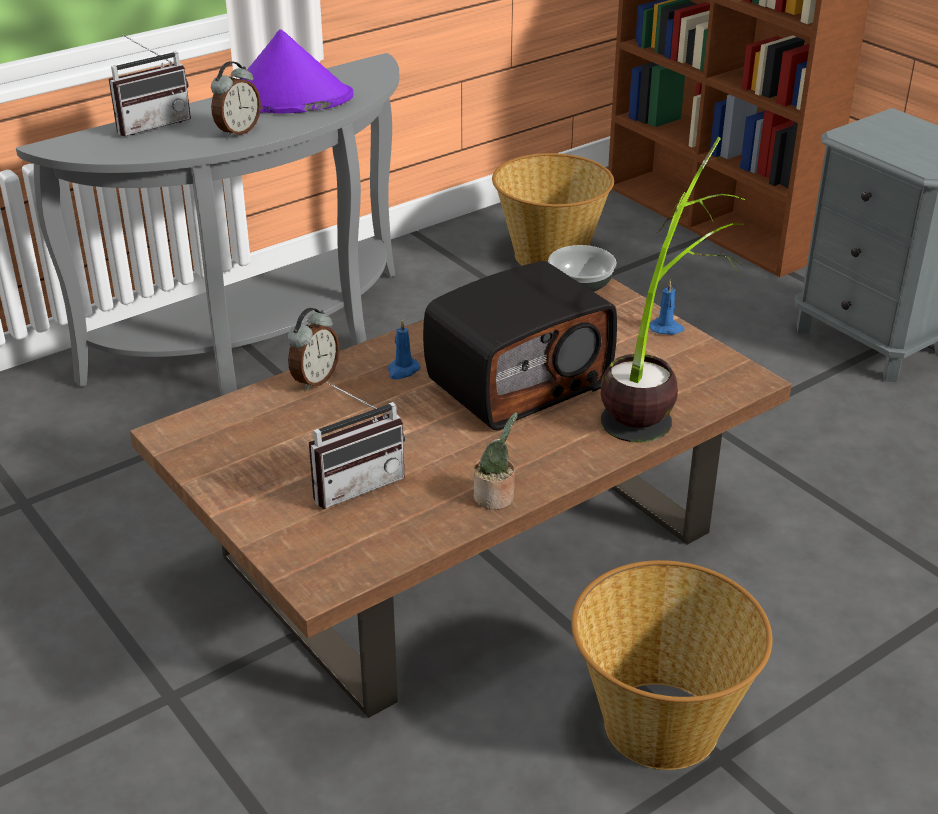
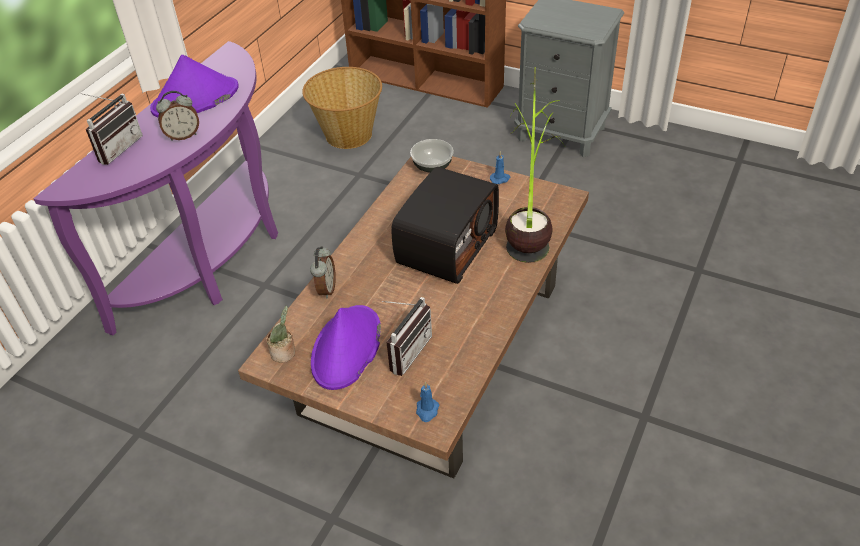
camera: 25 degrees left, 10 degrees up
grey console table [16,53,400,395] -> purple console table [33,41,278,335]
alarm clock [211,61,261,139] -> alarm clock turned 60 degrees clockwise [156,91,199,141]
blue candle [388,320,421,379] -> blue candle moved to [416,382,439,422]
potted plant [474,412,518,510] -> potted plant moved to [266,306,295,363]
basket [571,560,772,770] -> none
none -> purple hat [311,305,381,390]

